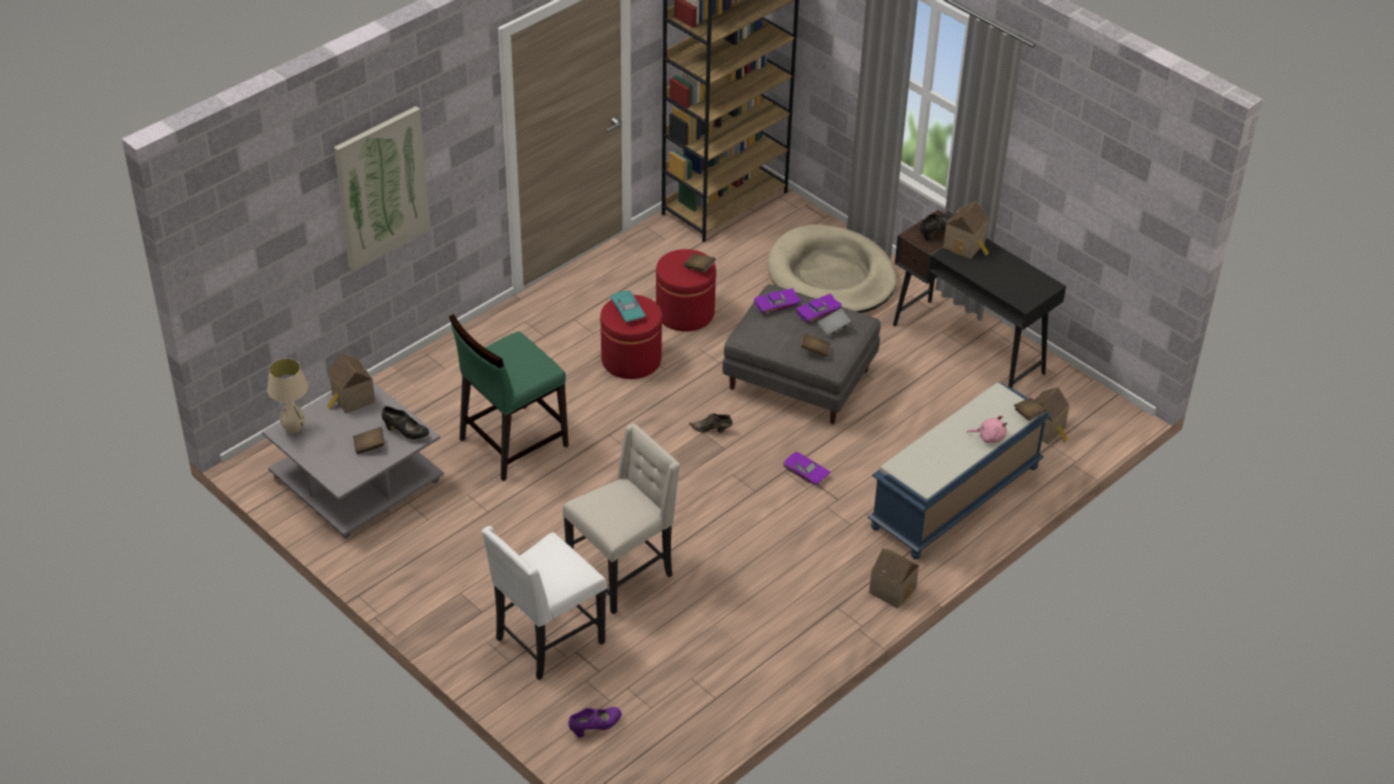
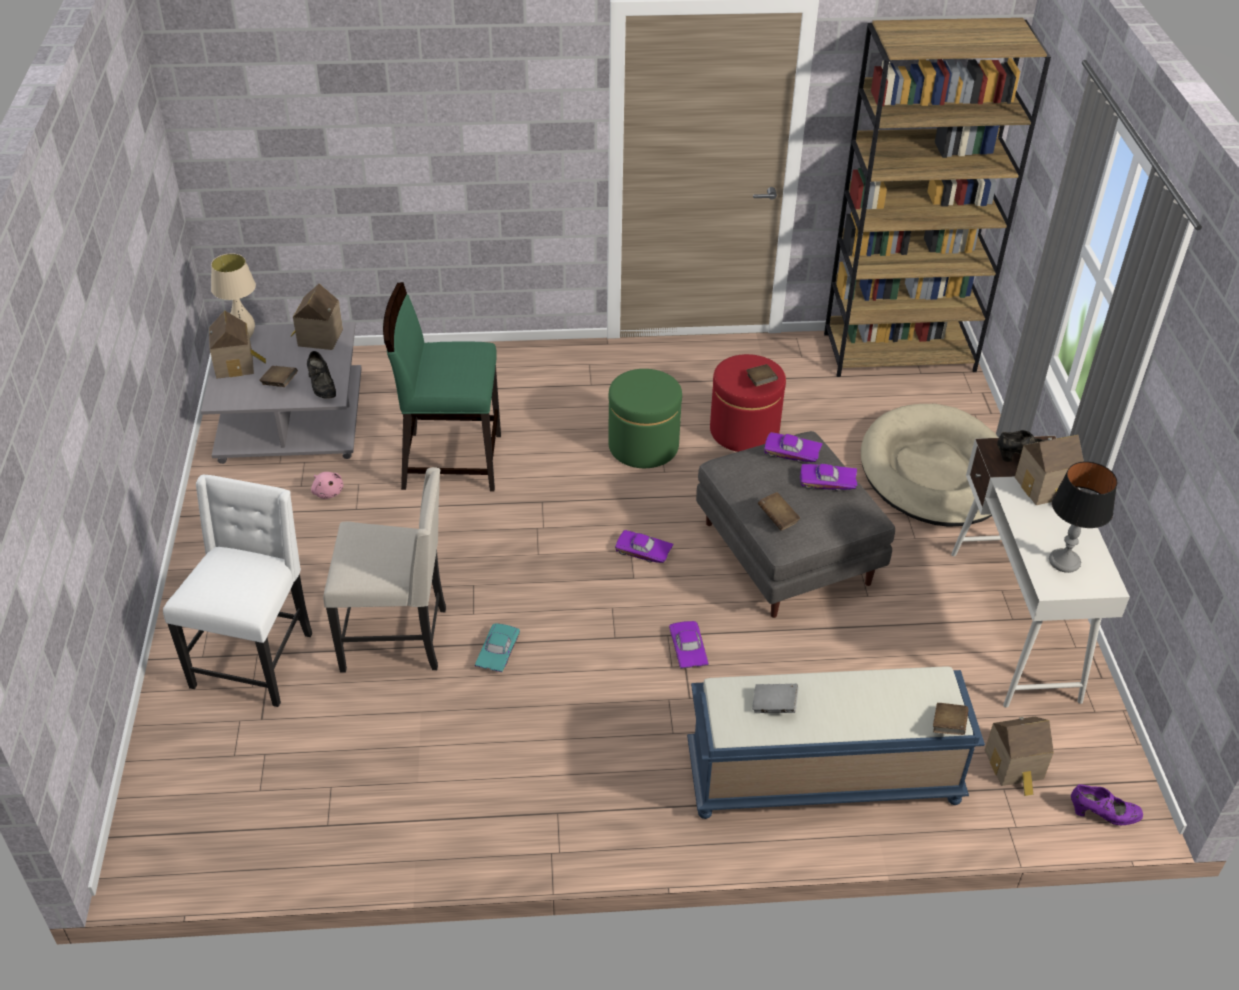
camera: 40 degrees right, 0 degrees up
picture [334,106,431,270] -> none
white chair [482,526,607,680] -> white chair turned 105 degrees clockwise [163,475,312,707]
purple shoe [568,707,622,738] -> purple shoe moved to [1071,784,1143,825]
red ottoman [600,295,662,379] -> green ottoman [608,369,682,468]
turquoise toy car [611,290,646,322] -> turquoise toy car moved to [475,623,520,672]
brown shoe [689,414,733,433] -> purple toy car [615,530,673,563]
grey book [817,308,852,337] -> grey book moved to [752,684,798,713]
toy house [869,548,919,609] -> toy house moved to [209,310,266,379]
black desk [893,209,1066,388] -> white desk [951,436,1130,708]
pink plush toy [967,415,1007,443] -> pink plush toy moved to [311,472,343,499]
none -> table lamp [1049,461,1117,573]

